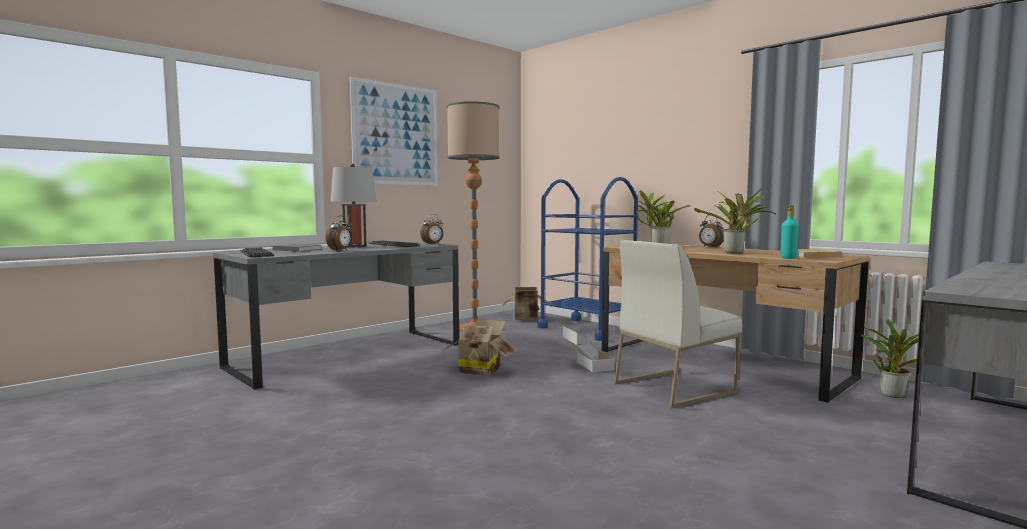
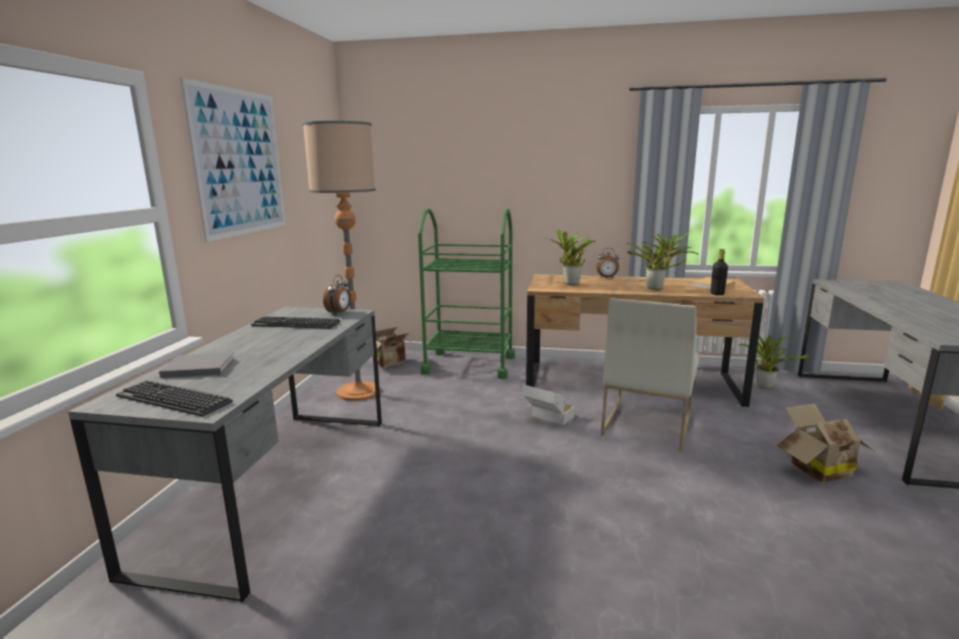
camera: 35 degrees left, 10 degrees up
alarm clock [326,216,352,251] -> none
grey table lamp [330,164,377,248] -> none
cardboard box [442,319,517,376] -> cardboard box moved to [776,403,874,483]
blue cart [537,177,638,341] -> green cart [418,208,515,379]
turquoise bottle [781,205,799,259] -> black bottle [711,249,728,296]

